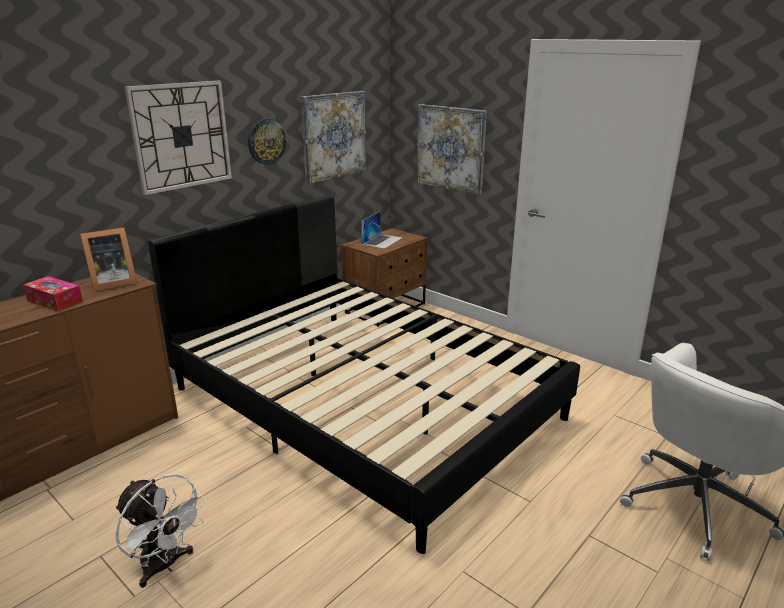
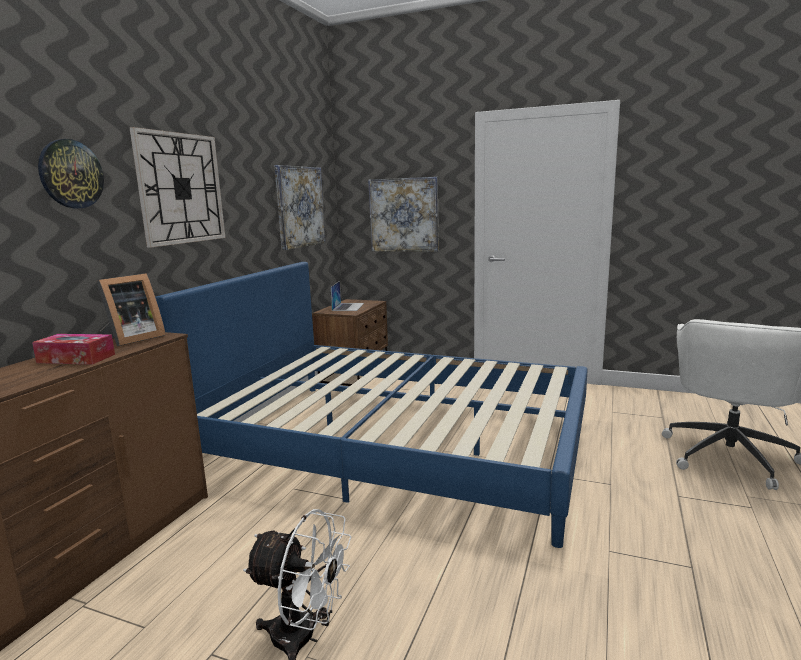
camera: 20 degrees left, 10 degrees down
black bed [148,195,580,554] -> blue bed [155,262,588,548]
wall clock [248,119,286,165] -> wall clock moved to [38,139,104,208]

